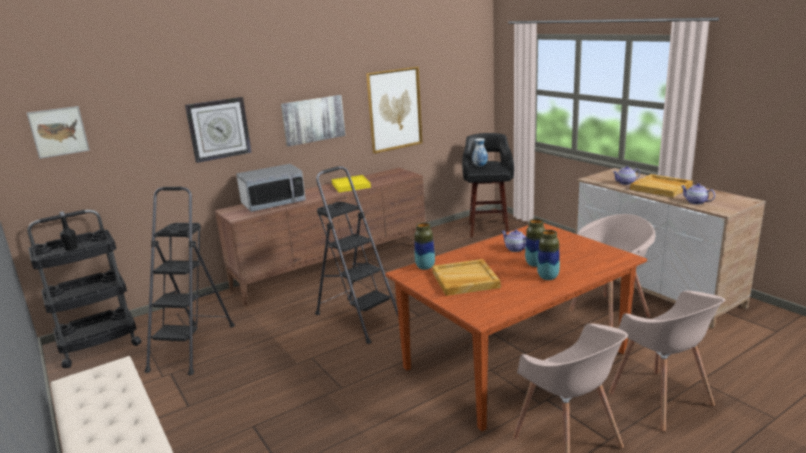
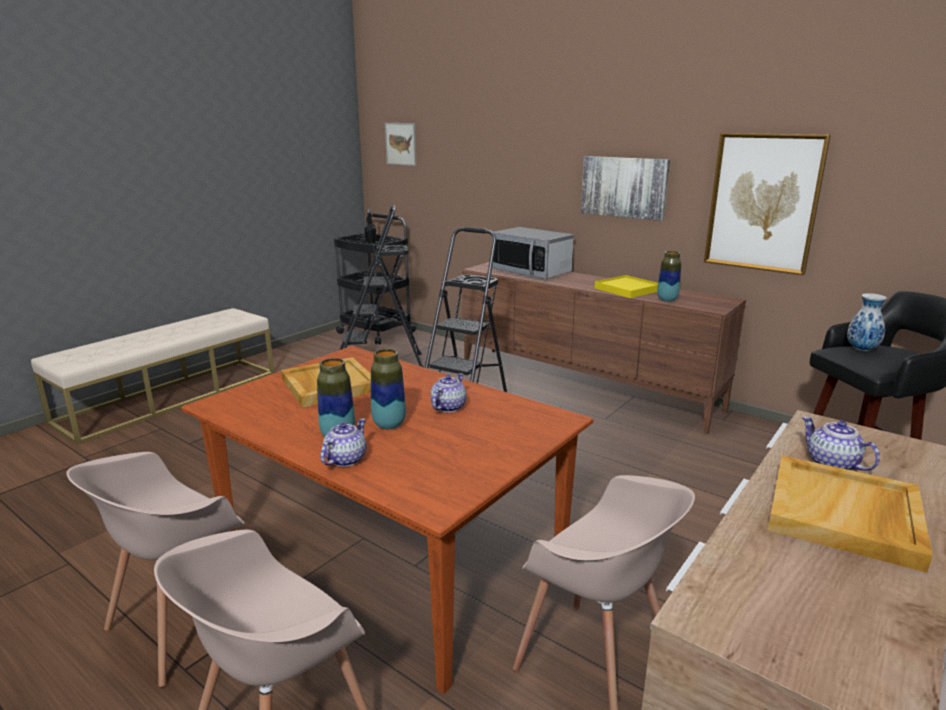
camera: 70 degrees right, 0 degrees up
wall clock [185,97,252,163] -> none
vase [415,222,435,270] -> vase moved to [657,251,681,302]
teapot [681,183,715,205] -> teapot moved to [320,418,366,467]

